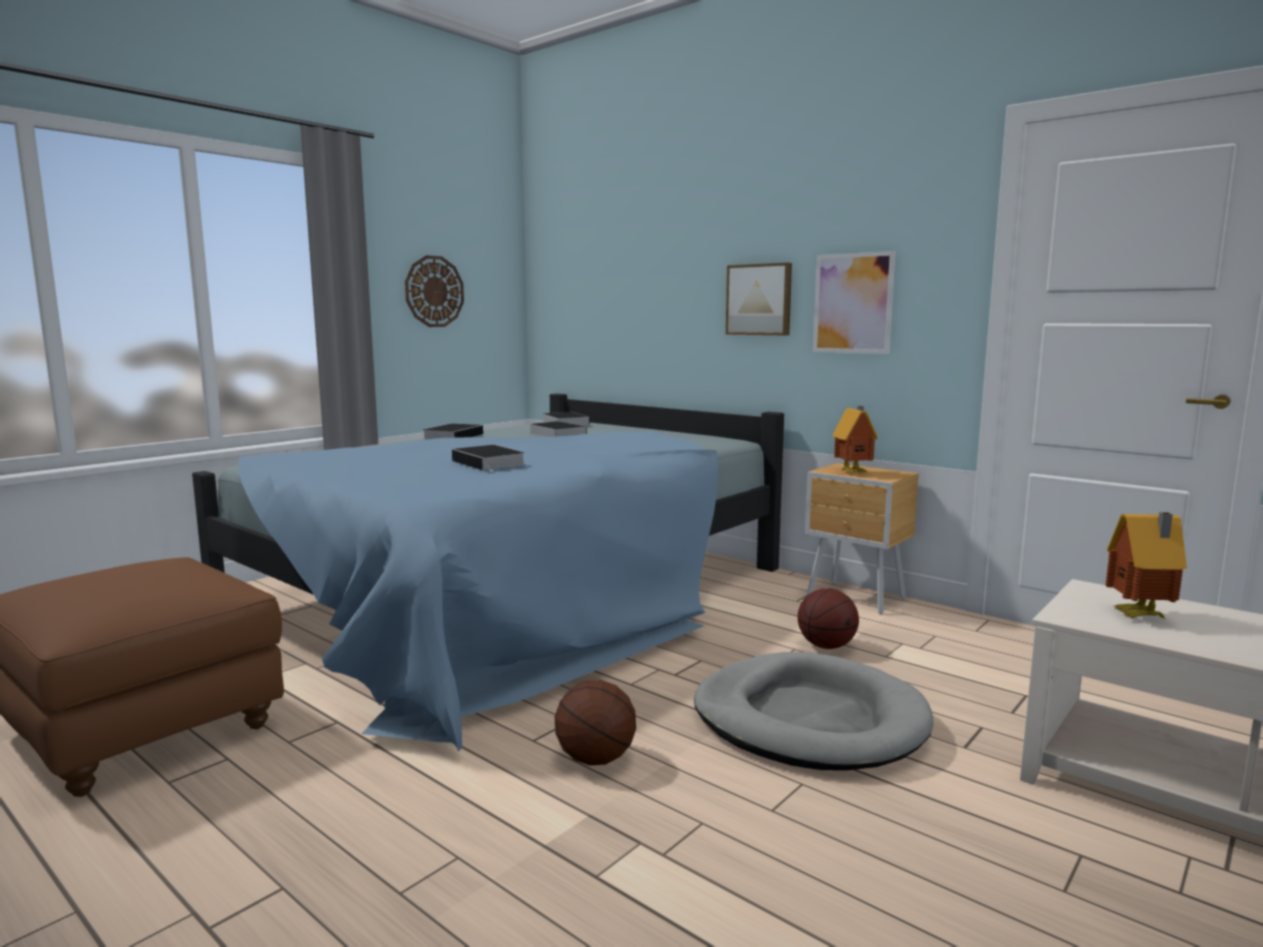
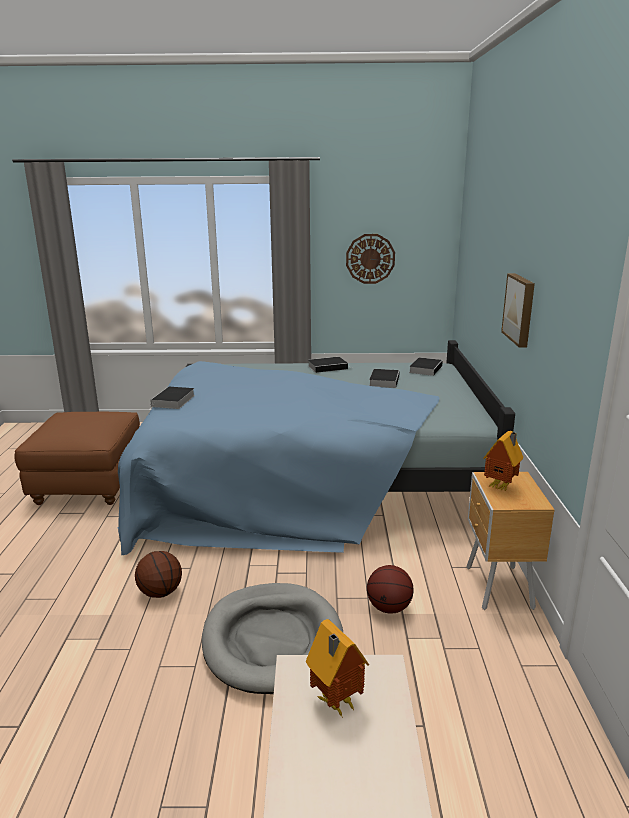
camera: 50 degrees right, 10 degrees up
book [452,445,525,472] -> book moved to [149,387,195,410]
picture [813,251,896,354] -> none

